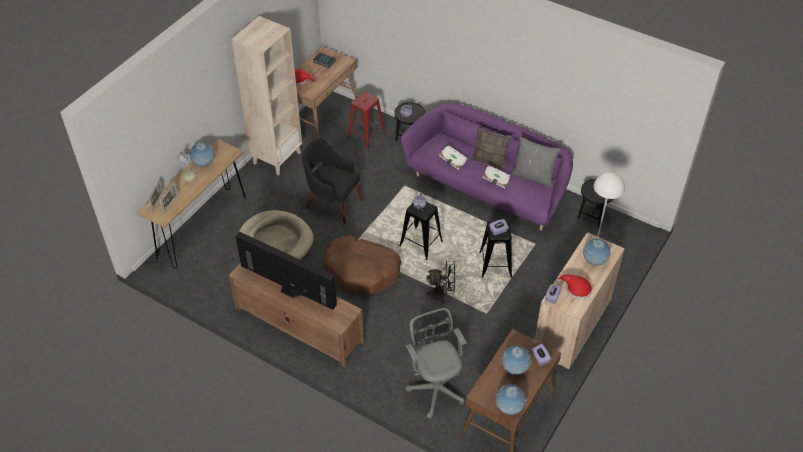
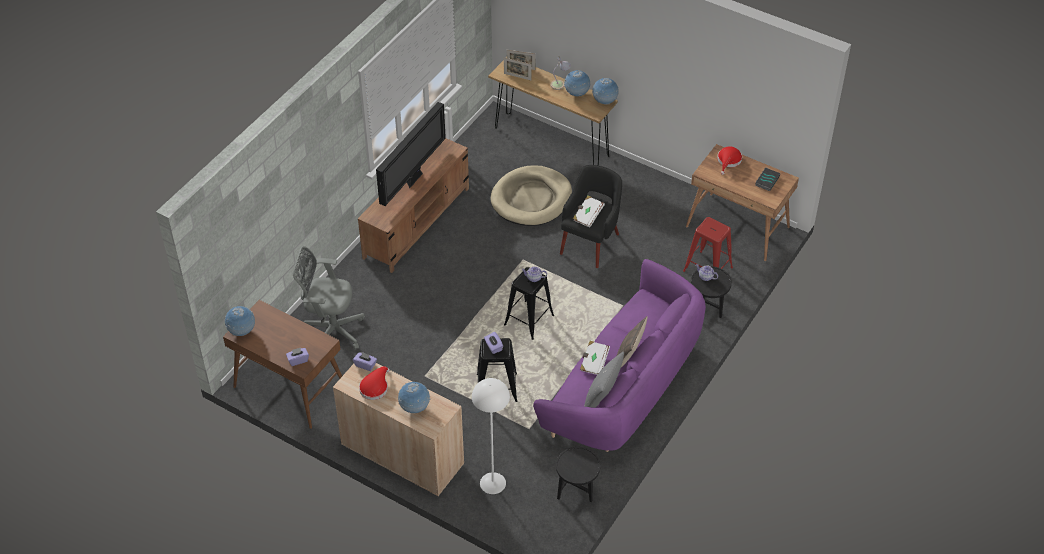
camera: 90 degrees right, 0 degrees up
beige bookcase [231,16,302,175] -> none
brown dog bed [323,235,401,295] -> none
grey office chair [405,308,467,419] -> grey office chair turned 150 degrees counterclockwise [293,246,364,350]
black fan [425,261,455,304] -> none
white book [439,145,468,170] -> white book moved to [573,196,605,228]
globe [502,345,531,375] -> globe moved to [592,78,619,105]

